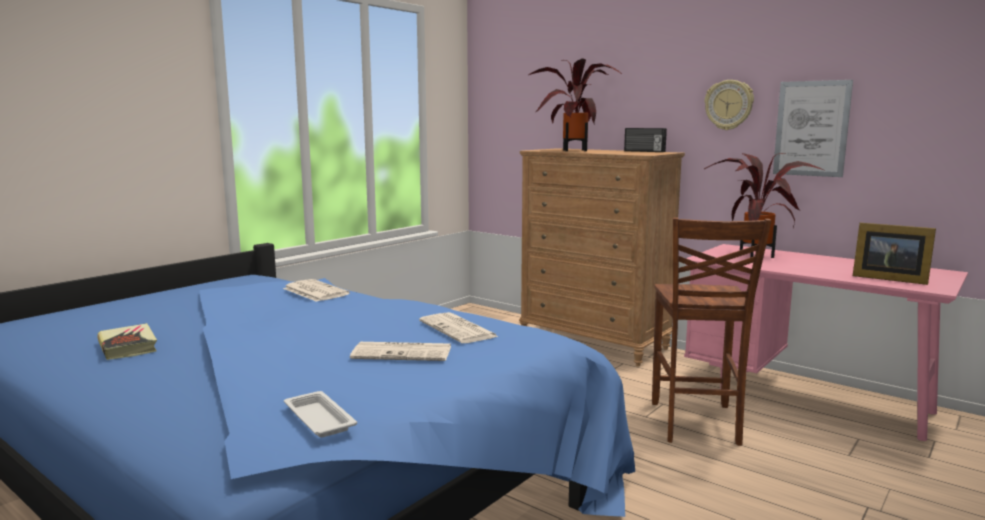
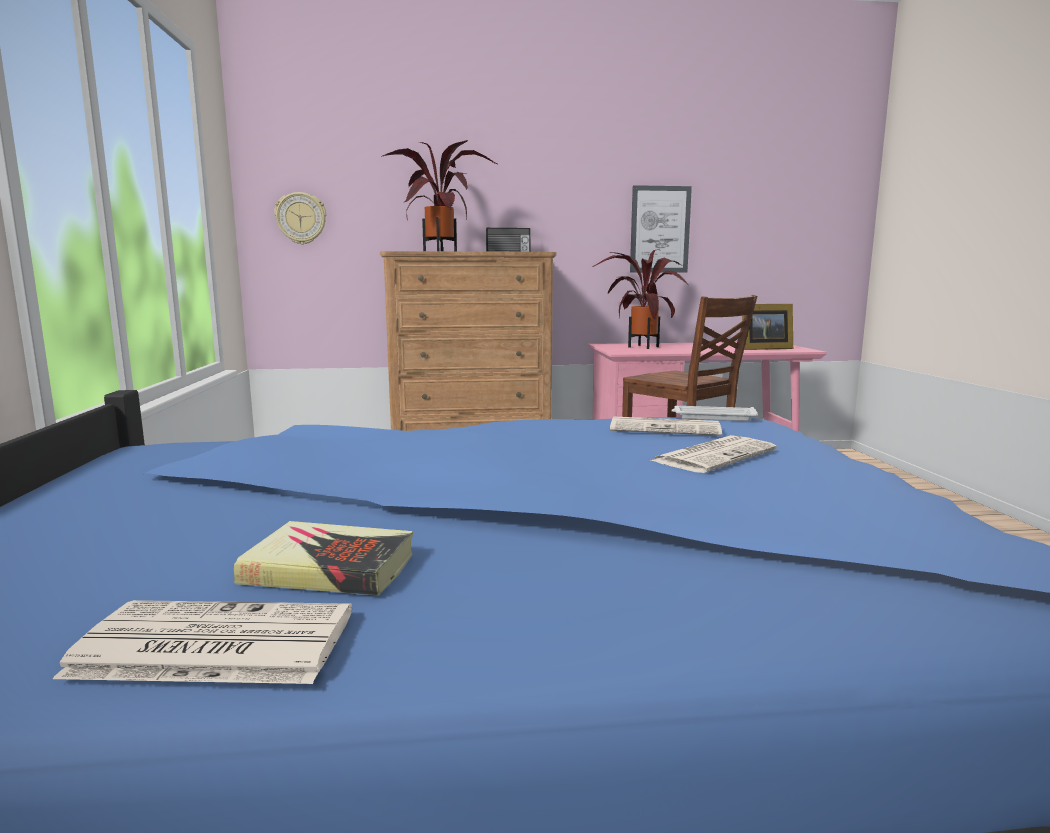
camera: 45 degrees left, 0 degrees up
newspaper [283,279,350,302] -> newspaper moved to [53,600,352,684]
white tray [284,391,357,437] -> white tray moved to [671,406,759,421]
wall clock [704,80,754,130] -> wall clock moved to [274,192,326,245]

